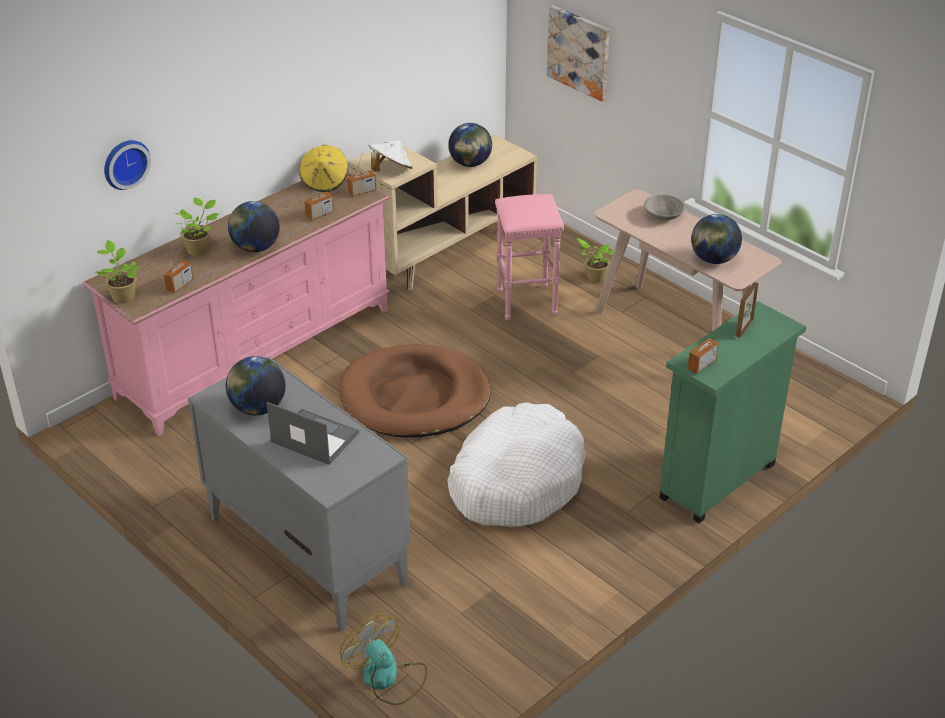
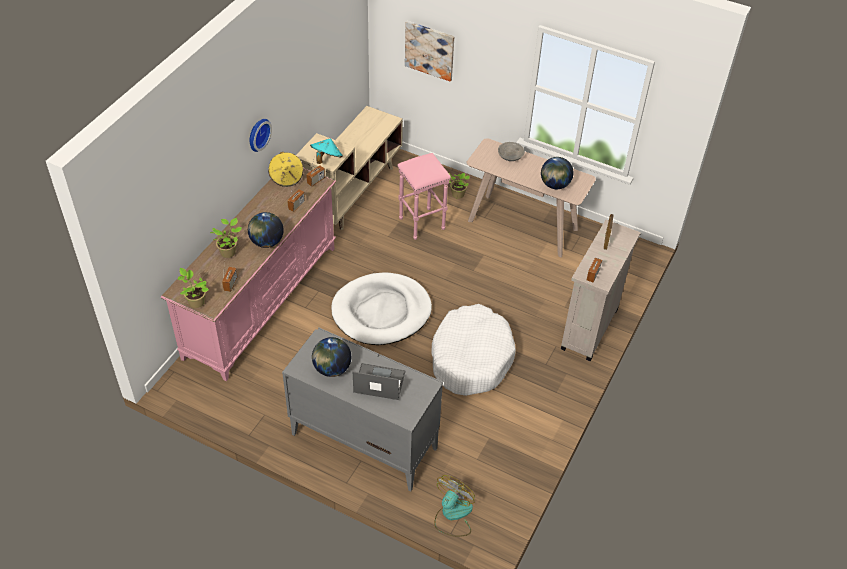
camera: 20 degrees left, 10 degrees up
wall clock [104,140,151,190] -> wall clock moved to [249,119,272,152]
brown dog bed [339,344,490,437] -> white dog bed [331,272,432,345]
fan [340,613,427,705] -> fan turned 90 degrees clockwise [434,475,475,537]
white hat [369,140,413,172] -> turquoise hat [310,138,343,164]
globe [448,123,492,167] -> none
green cabinet [659,301,806,524] -> beige cabinet [561,220,641,361]

